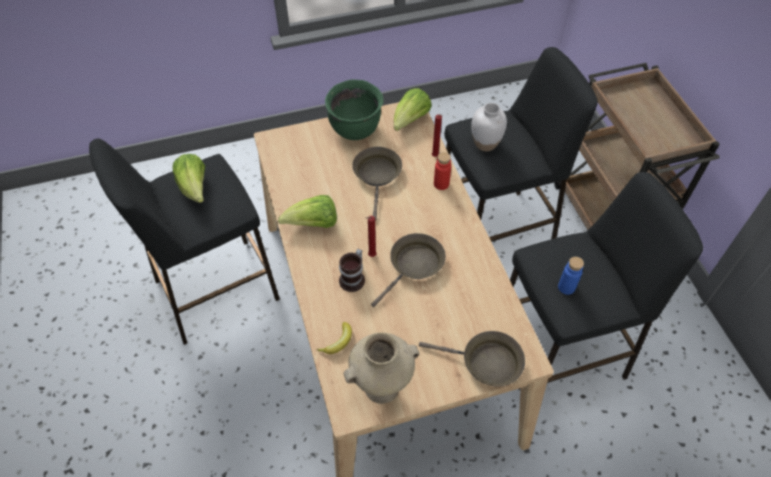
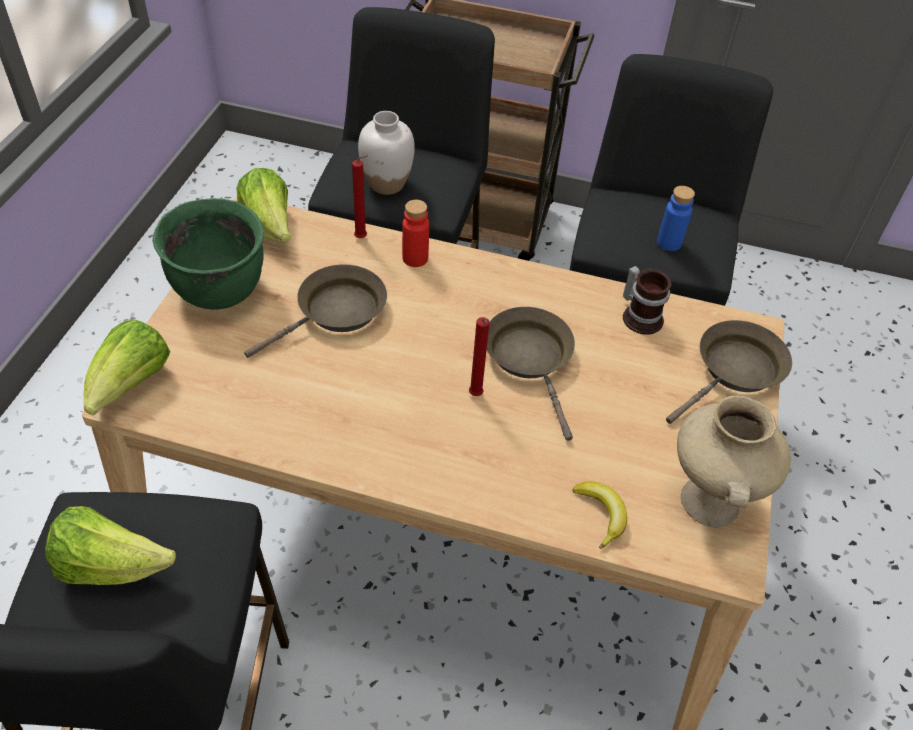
camera: 60 degrees left, 5 degrees down
lettuce [278,195,337,228] -> lettuce moved to [84,320,170,415]
mug [339,249,365,292] -> mug moved to [623,266,672,335]
brown frying pan [352,147,402,221] -> brown frying pan turned 105 degrees clockwise [244,264,387,358]

